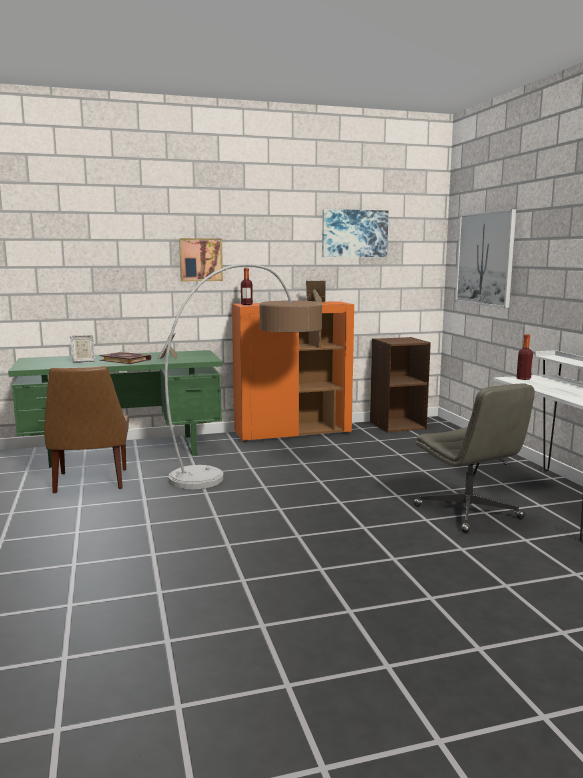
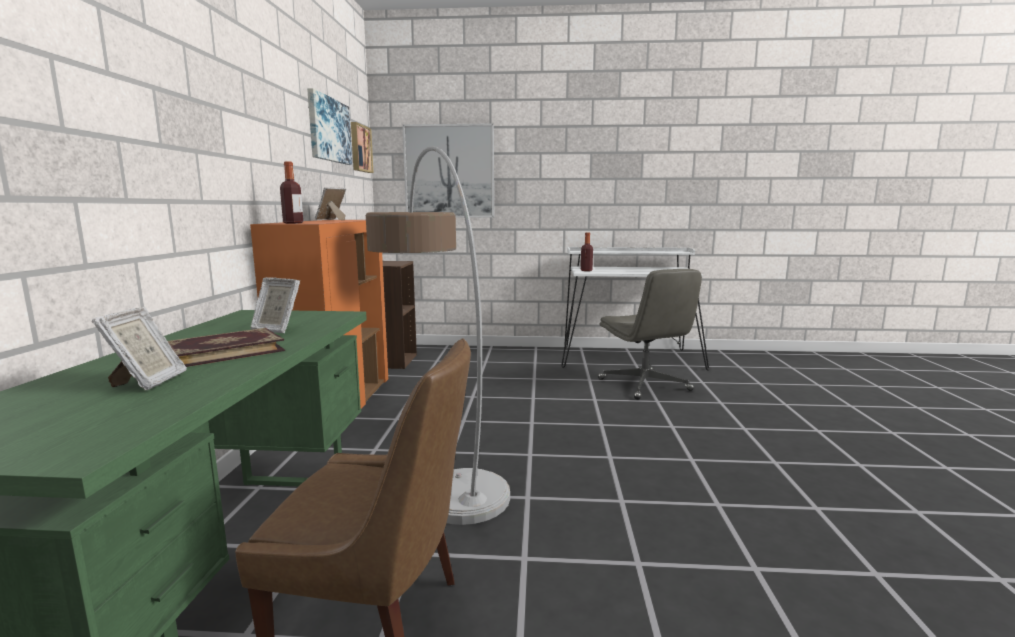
camera: 70 degrees left, 0 degrees up
picture [179,238,223,281] -> picture moved to [351,122,374,173]
grey office chair [414,383,535,533] -> grey office chair turned 75 degrees clockwise [598,269,702,400]

